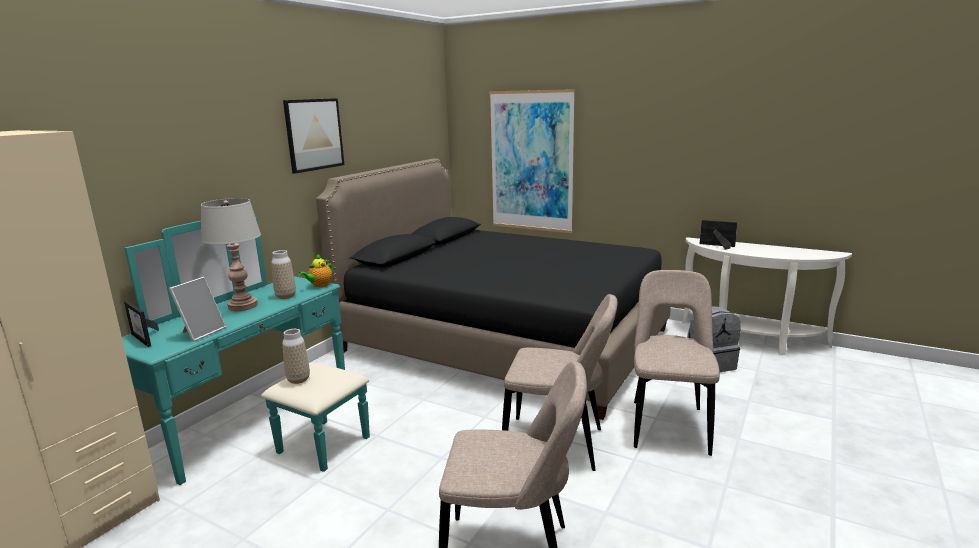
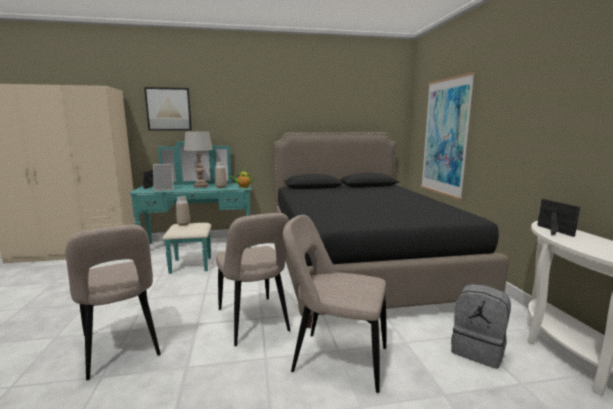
camera: 50 degrees right, 5 degrees down
picture [283,98,344,174] -> picture moved to [144,87,192,131]
beige chair [634,270,720,456] -> beige chair turned 135 degrees counterclockwise [283,215,386,393]

